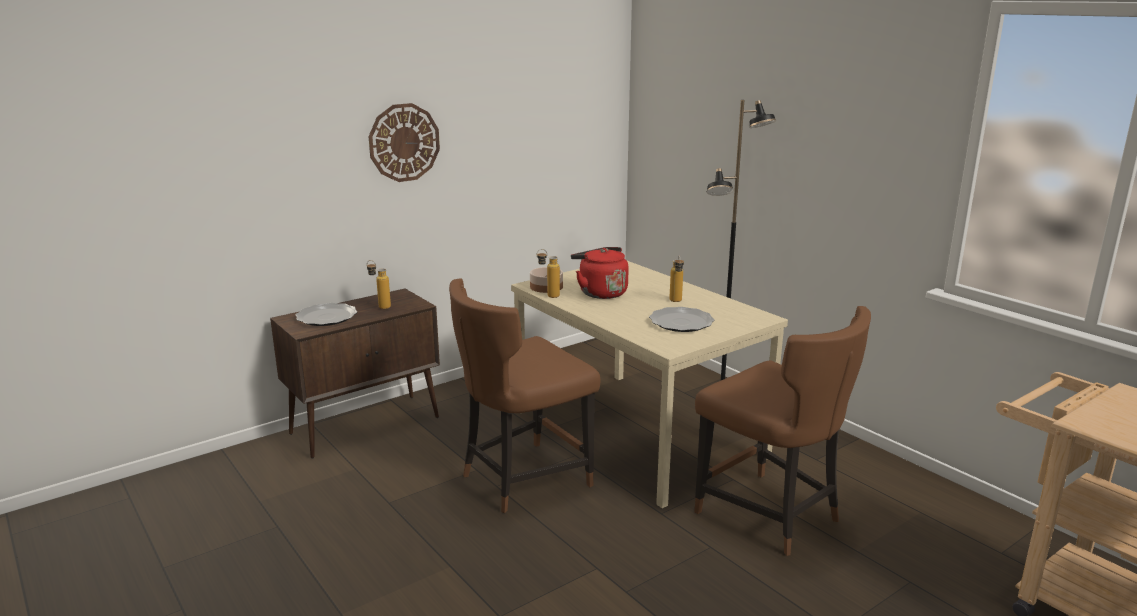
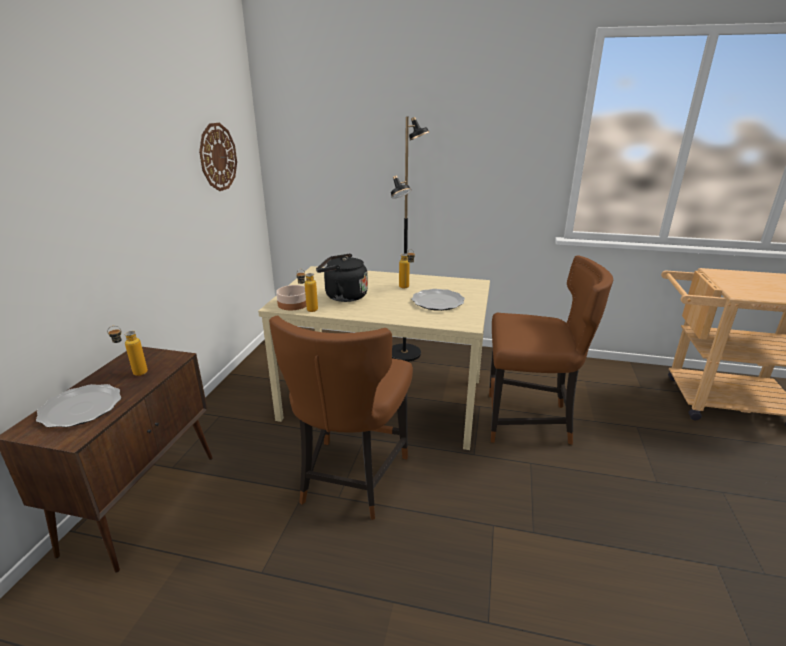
camera: 40 degrees left, 5 degrees up
wall clock [369,103,440,182] -> wall clock moved to [199,123,237,191]
red kettle [571,247,629,299] -> black kettle [316,254,368,302]

